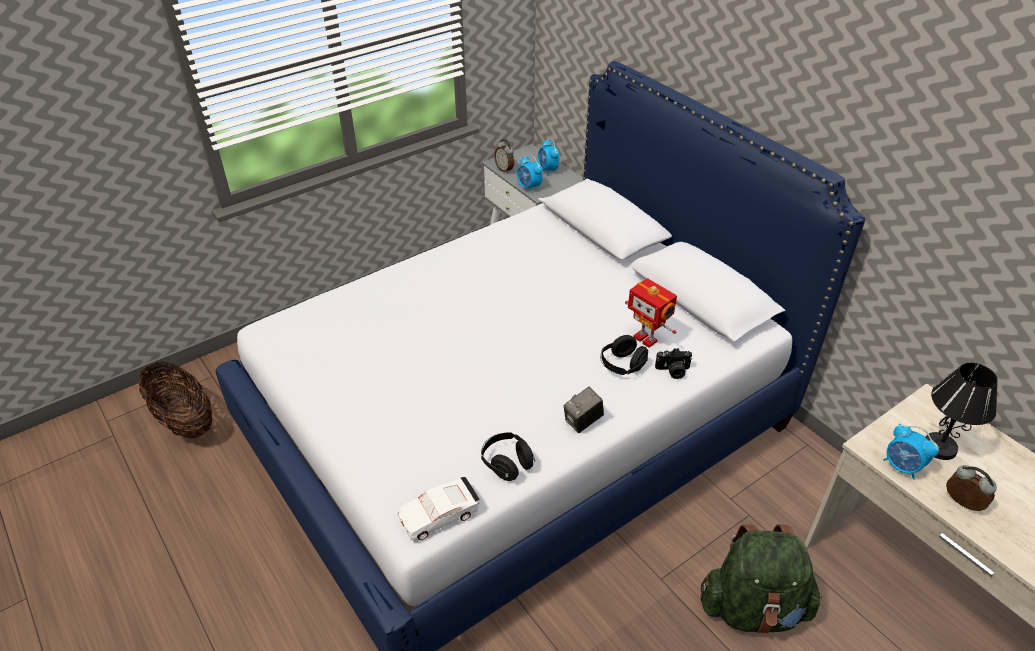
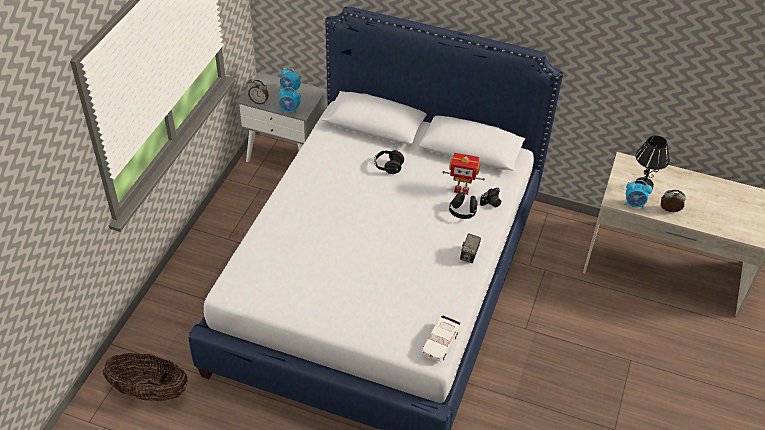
camera: 35 degrees left, 5 degrees up
black headphones [481,432,535,481] -> black headphones moved to [374,150,404,174]
green backpack [701,524,822,633] -> none

